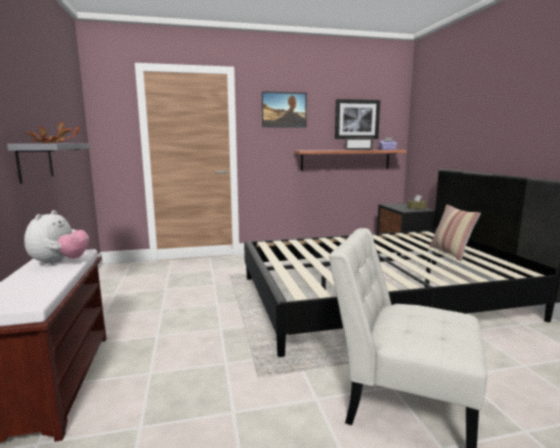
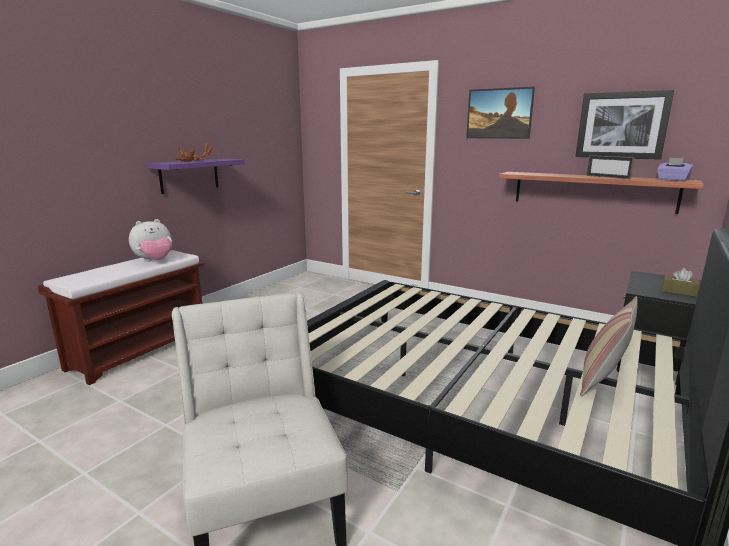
camera: 45 degrees right, 5 degrees up
grey shelf [7,143,90,184] -> purple shelf [147,158,245,194]

